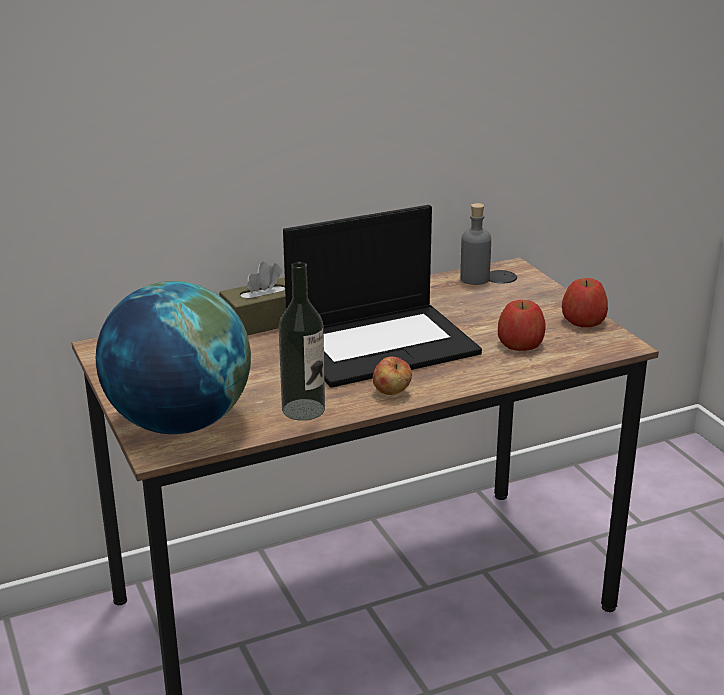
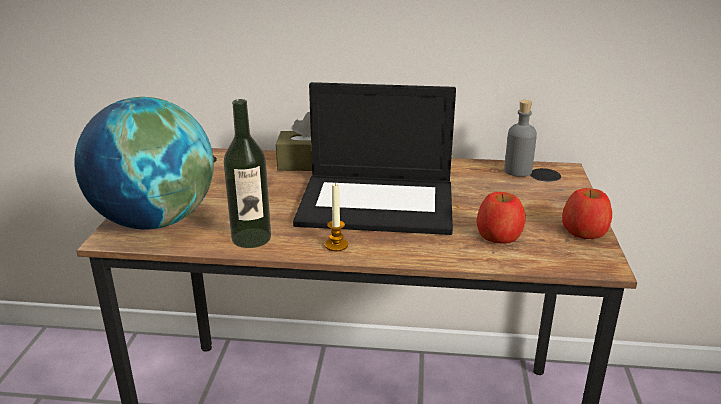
camera: 30 degrees right, 0 degrees up
apple [373,357,412,395] -> candle [325,183,348,251]

